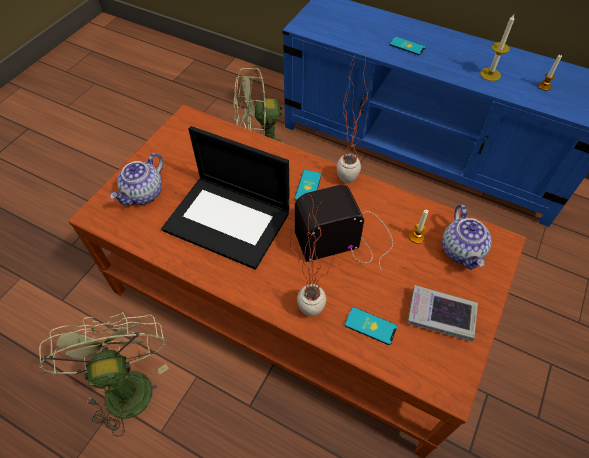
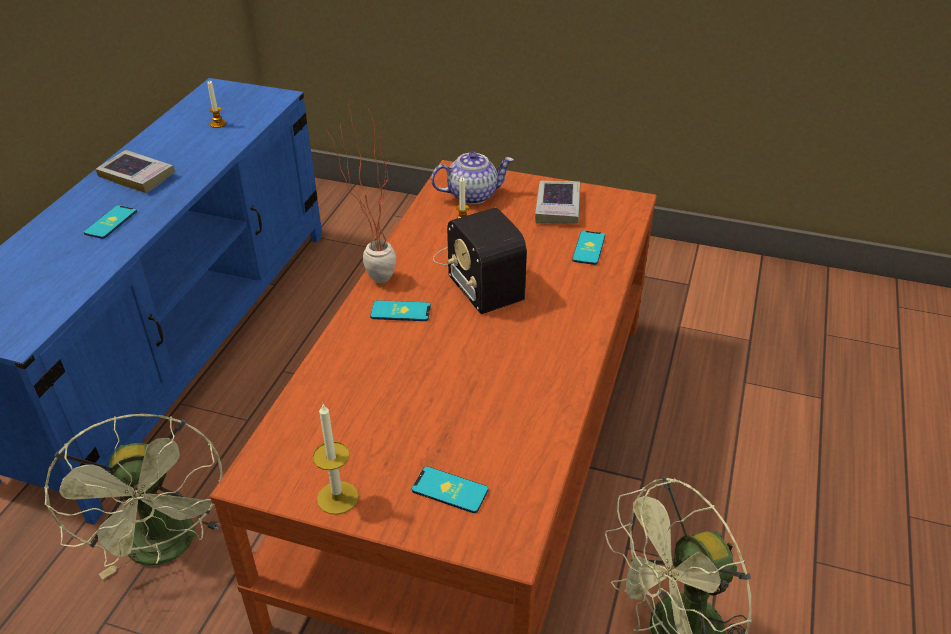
camera: 100 degrees left, 15 degrees down
teapot [110,153,163,206] -> phone [412,466,489,513]
laptop [161,126,290,270] -> none
potted plant [289,194,333,316] -> none
candle [480,14,515,81] -> candle moved to [313,404,359,515]
none -> book [95,150,175,193]

